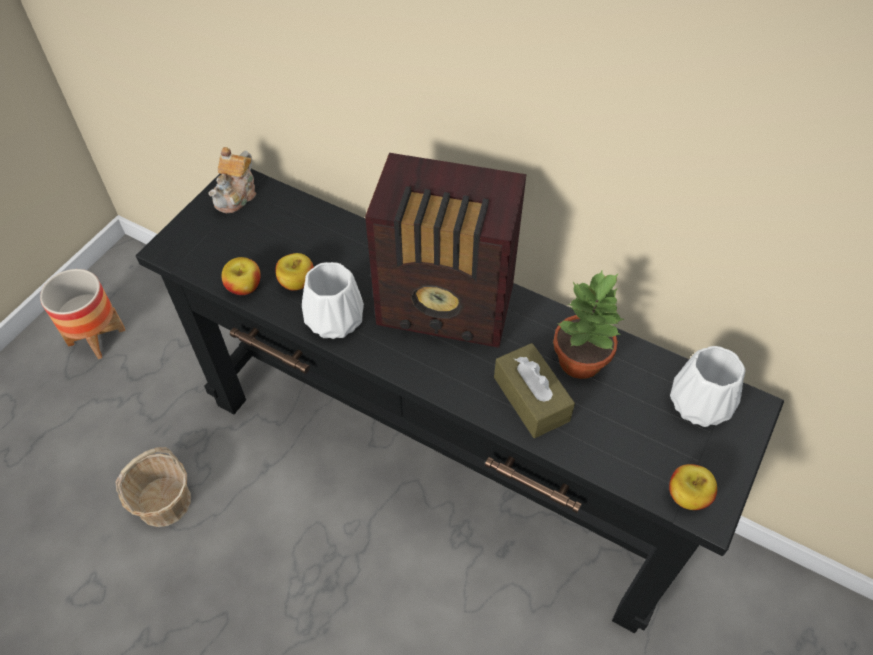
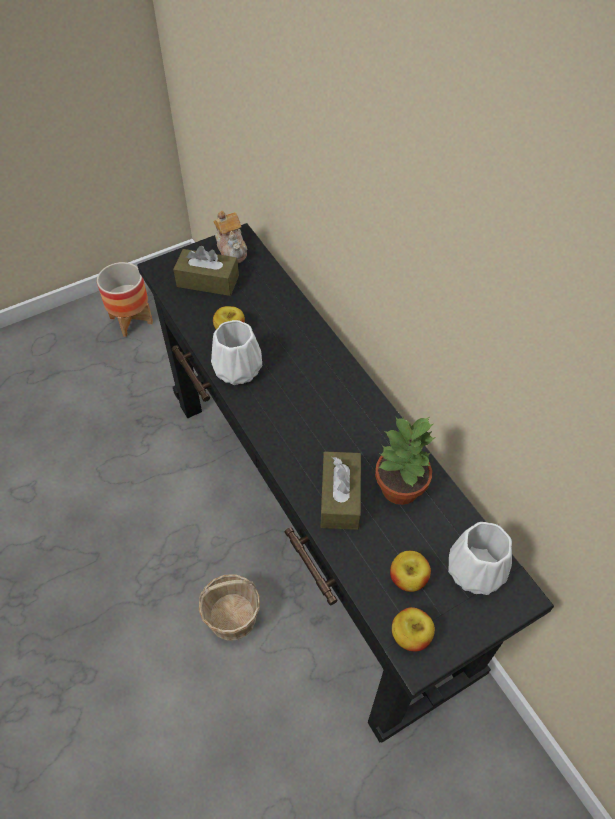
camera: 30 degrees right, 0 degrees up
basket [115,447,191,527] -> basket moved to [199,574,260,641]
teapot [209,147,257,213] -> teapot turned 75 degrees counterclockwise [213,211,247,263]
apple [221,257,261,295] -> apple moved to [390,551,431,592]
radio [365,153,526,348] -> none
none -> brown tissue box [173,246,239,296]

